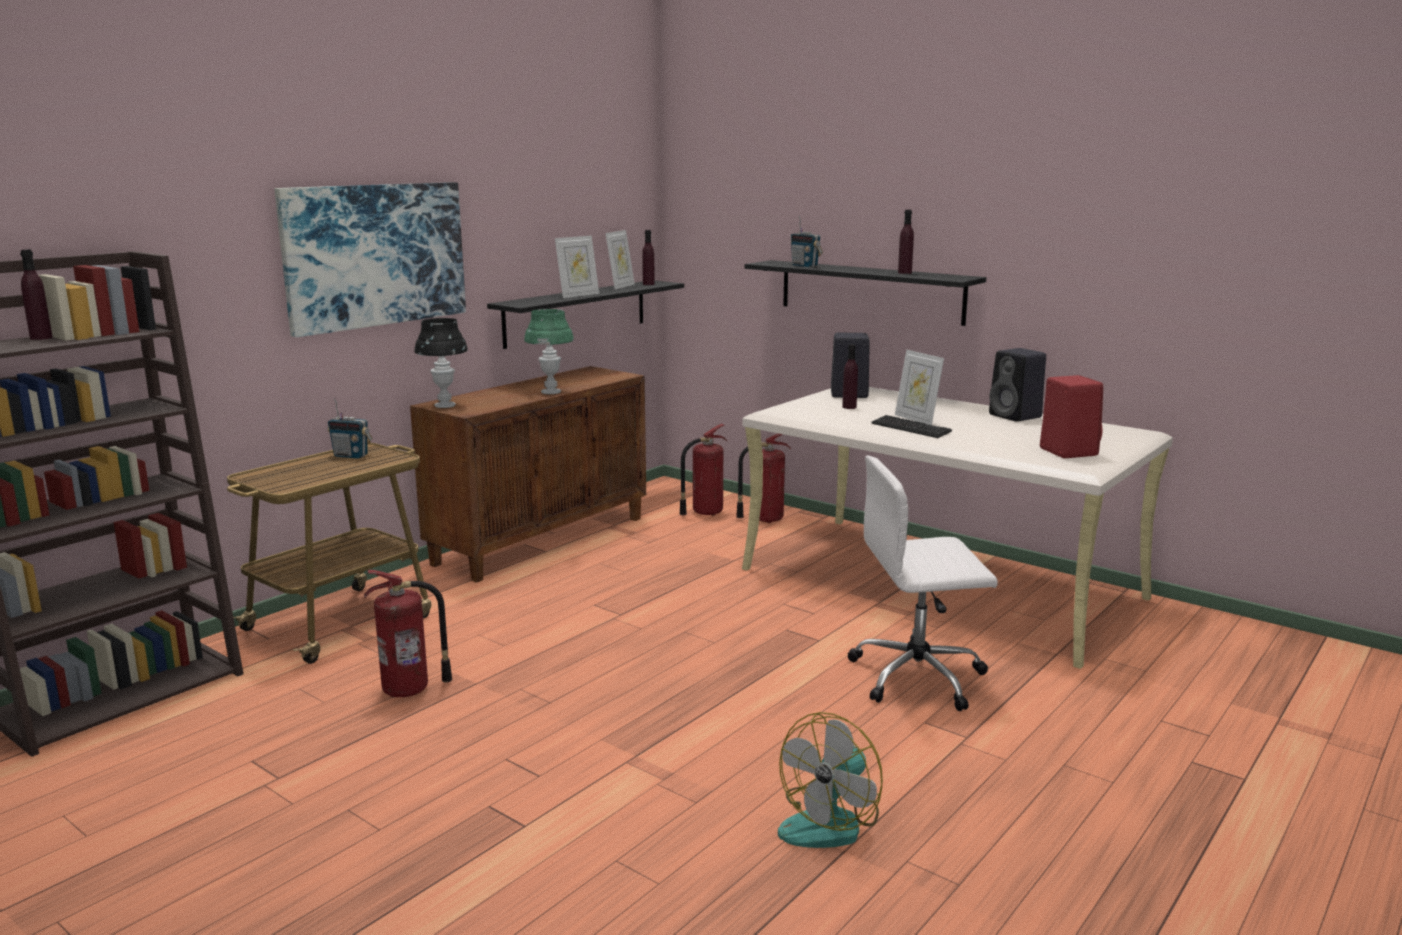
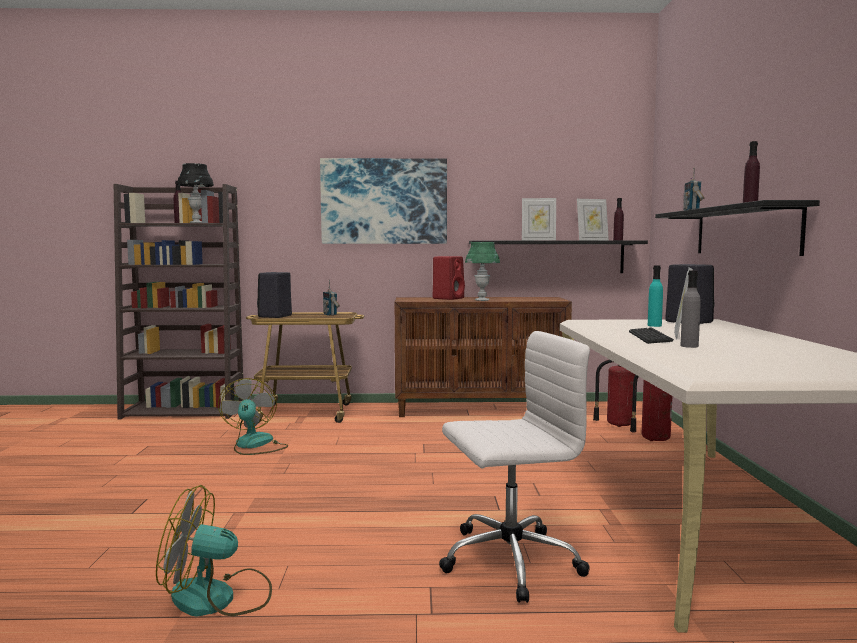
camera: 50 degrees right, 10 degrees down
fire extinguisher [364,570,452,698] -> fan [218,378,288,455]
black table lamp [415,318,468,408] -> black table lamp moved to [177,163,214,223]
purple bottle [842,344,858,409] -> turquoise bottle [648,265,663,327]
white office chair [848,455,998,711] -> white office chair turned 120 degrees clockwise [439,331,590,603]
black speaker [989,348,1046,422] -> black speaker moved to [257,272,292,318]
red speaker [1040,375,1103,458] -> red speaker moved to [433,256,465,300]
none -> grey bottle [680,270,701,348]

